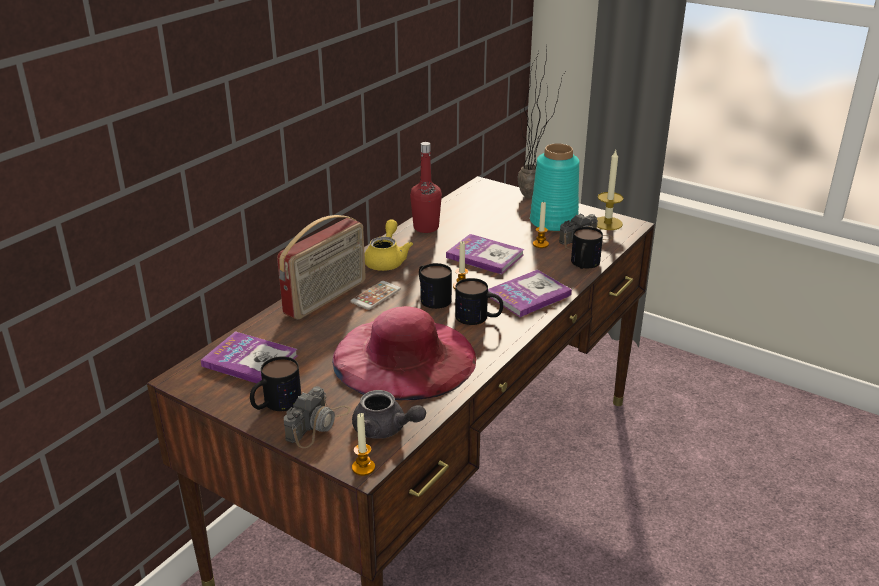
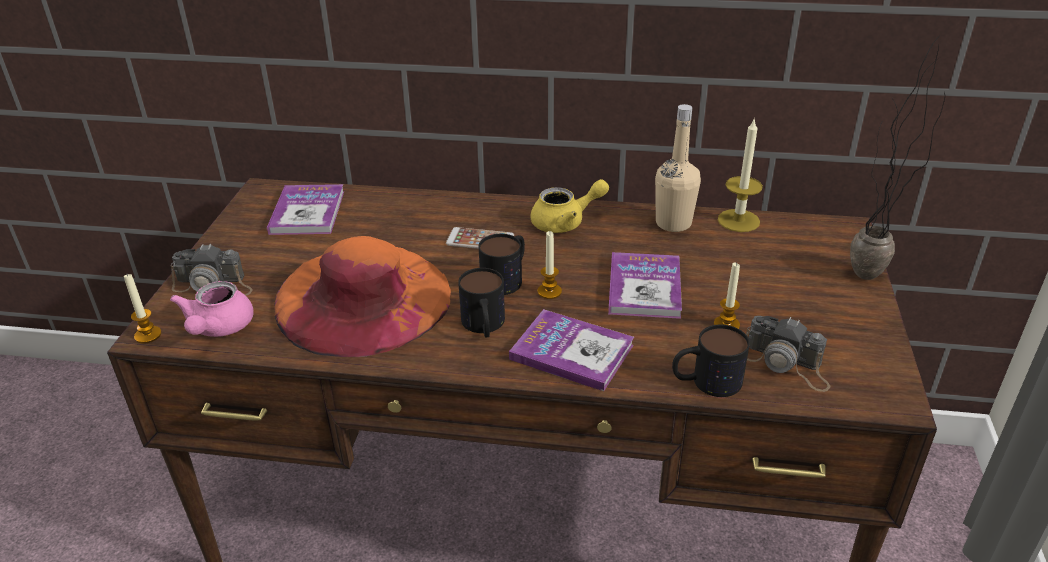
camera: 65 degrees right, 5 degrees up
mug [250,356,301,411] -> none
radio [277,215,366,320] -> none
pink hat [332,306,476,400] -> orange hat [274,236,451,357]
grey teapot [352,390,426,439] -> pink teapot [170,281,254,337]
red bottle [410,142,442,233] -> beige bottle [655,104,701,232]
turquoise vase [530,143,580,232] -> none
candle [597,150,624,230] -> candle moved to [718,120,763,232]

